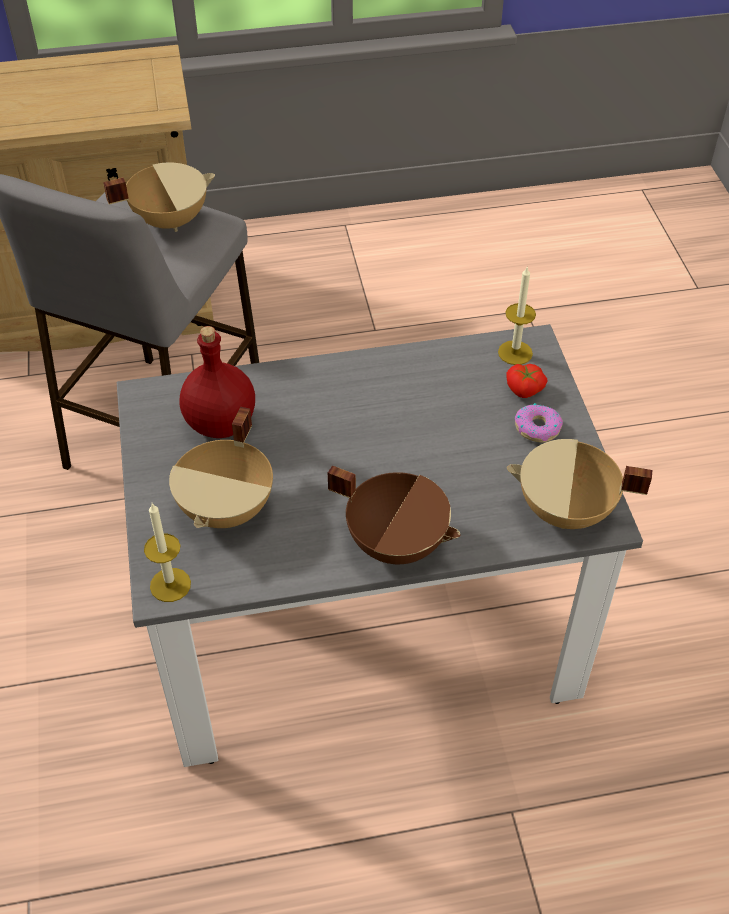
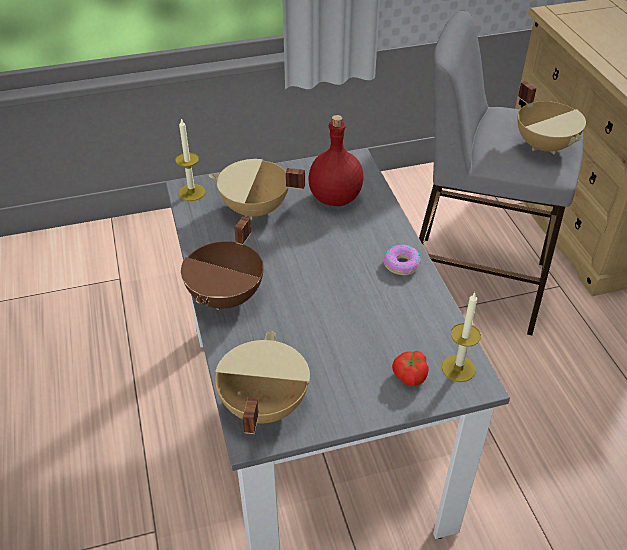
camera: 85 degrees right, 5 degrees down
donut [515,403,563,443] -> donut moved to [383,244,421,275]

